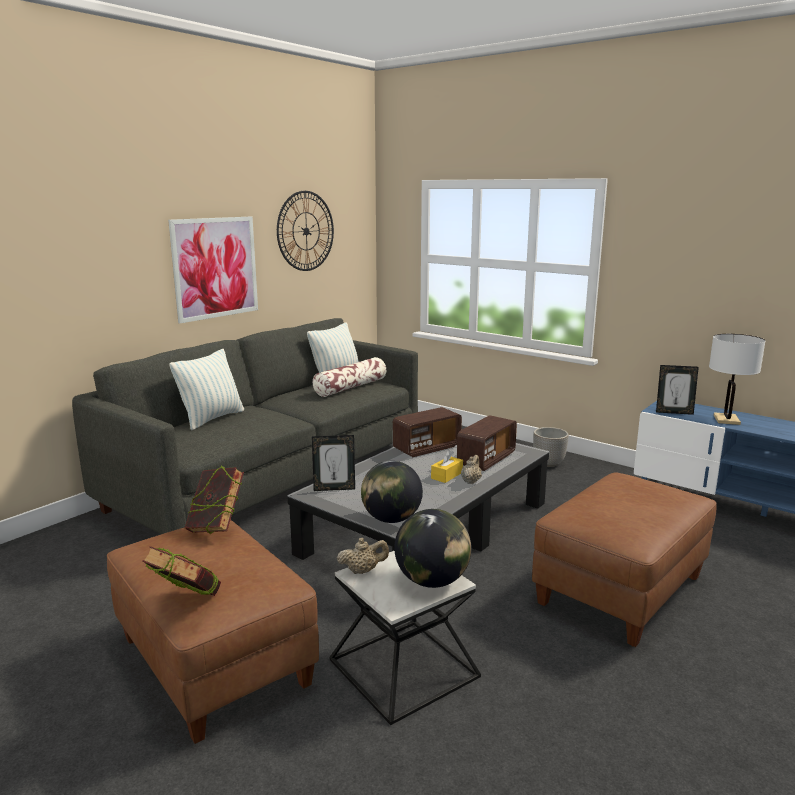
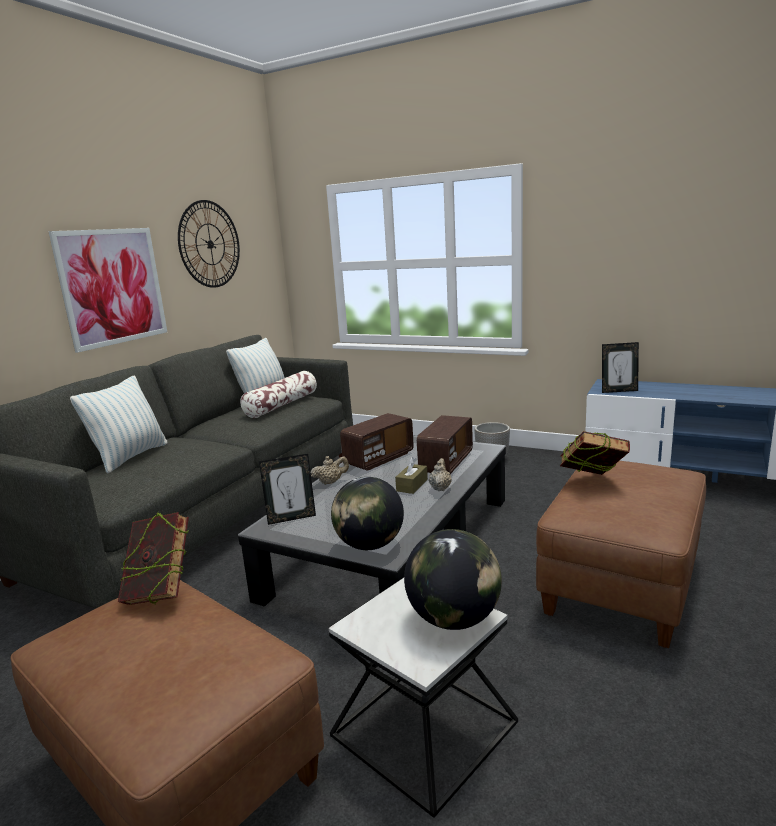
camera: 10 degrees left, 0 degrees up
book [142,546,221,596] -> book moved to [560,431,630,475]
beige teapot [337,537,389,574] -> beige teapot moved to [311,456,349,485]
yellow tissue box [431,450,463,483] -> brown tissue box [395,457,428,494]
white table lamp [709,334,766,425] -> none

